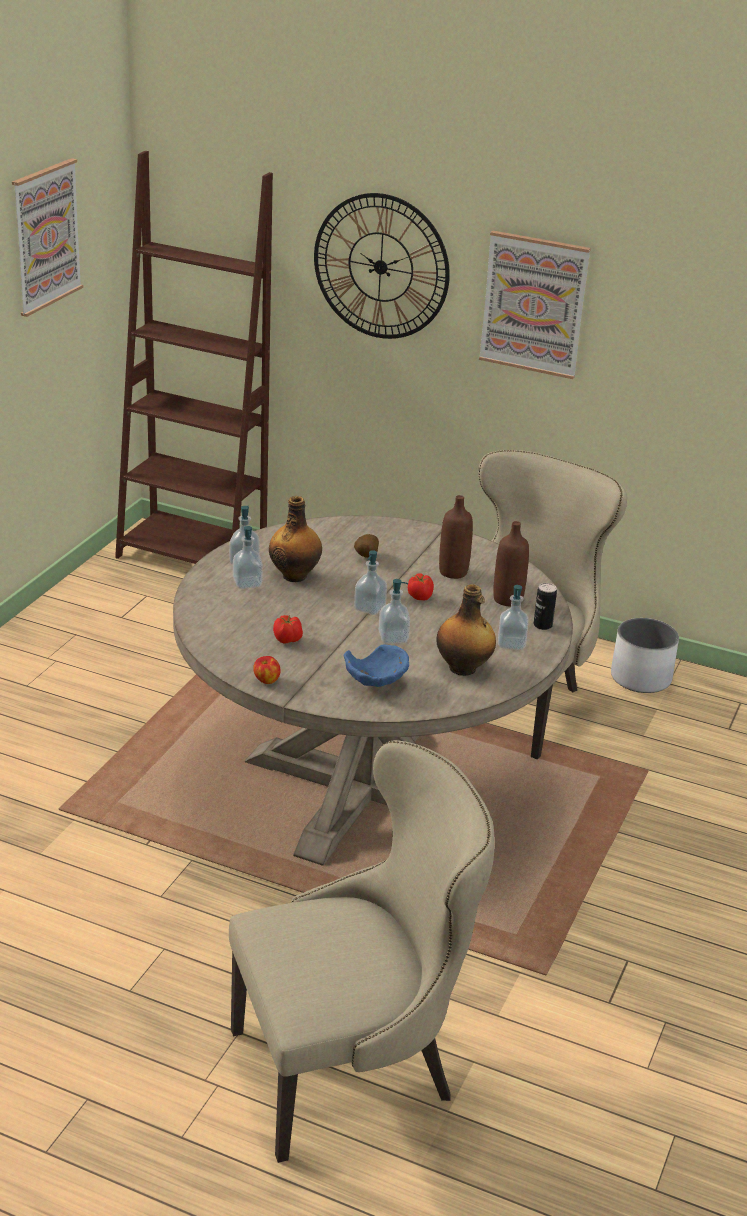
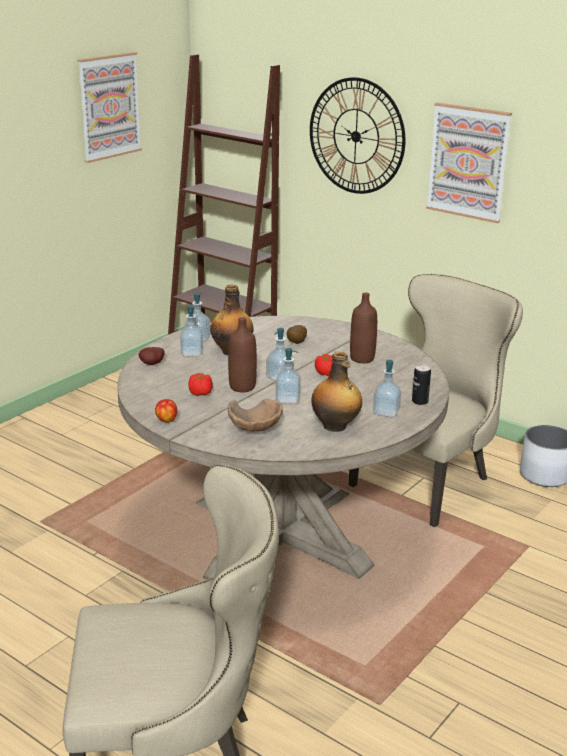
camera: 15 degrees right, 5 degrees down
blue bowl [344,644,409,687] -> brown bowl [228,399,283,432]
brown bottle [493,521,529,607] -> brown bottle moved to [228,317,257,393]
none -> potato [139,347,165,365]

